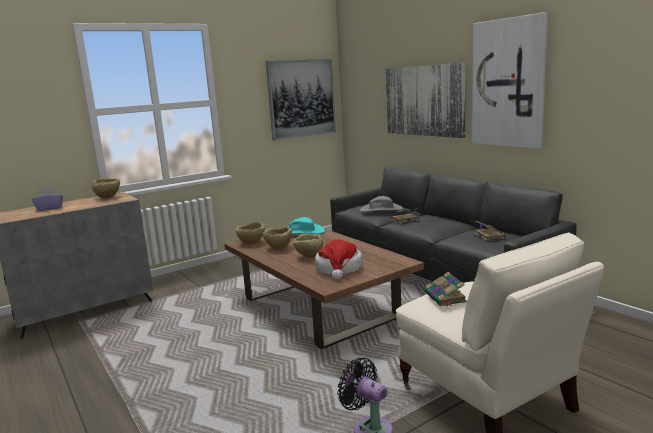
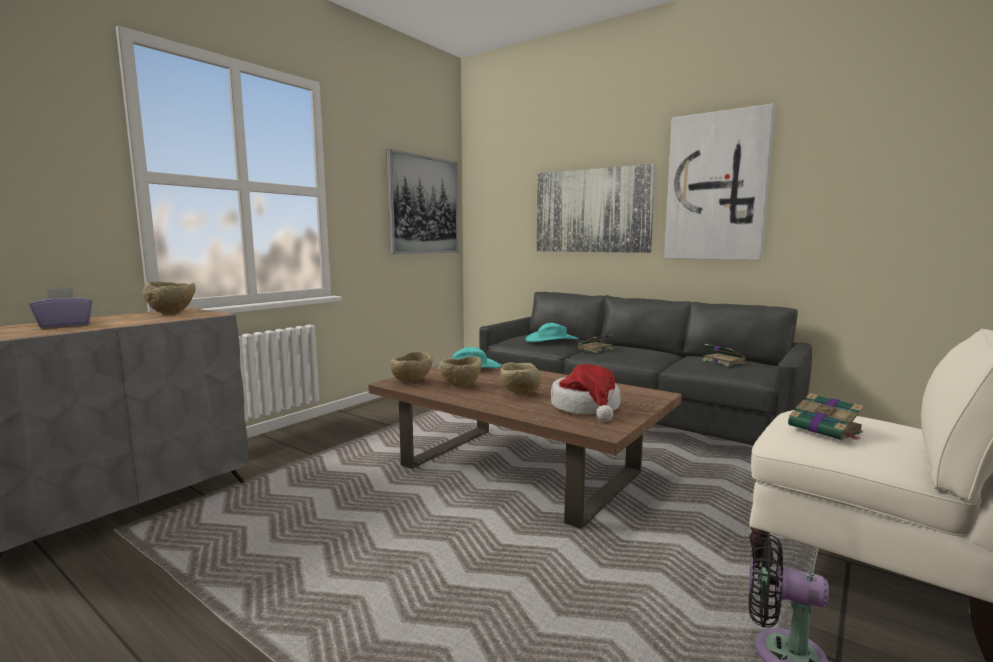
camera: 20 degrees left, 5 degrees down
grey hat [360,196,403,212] -> turquoise hat [525,323,579,342]

